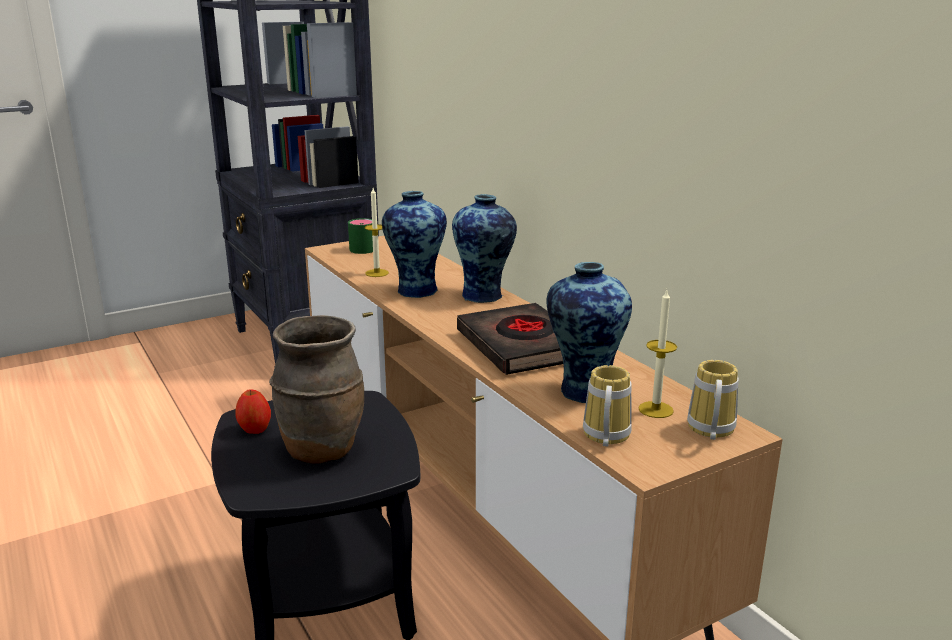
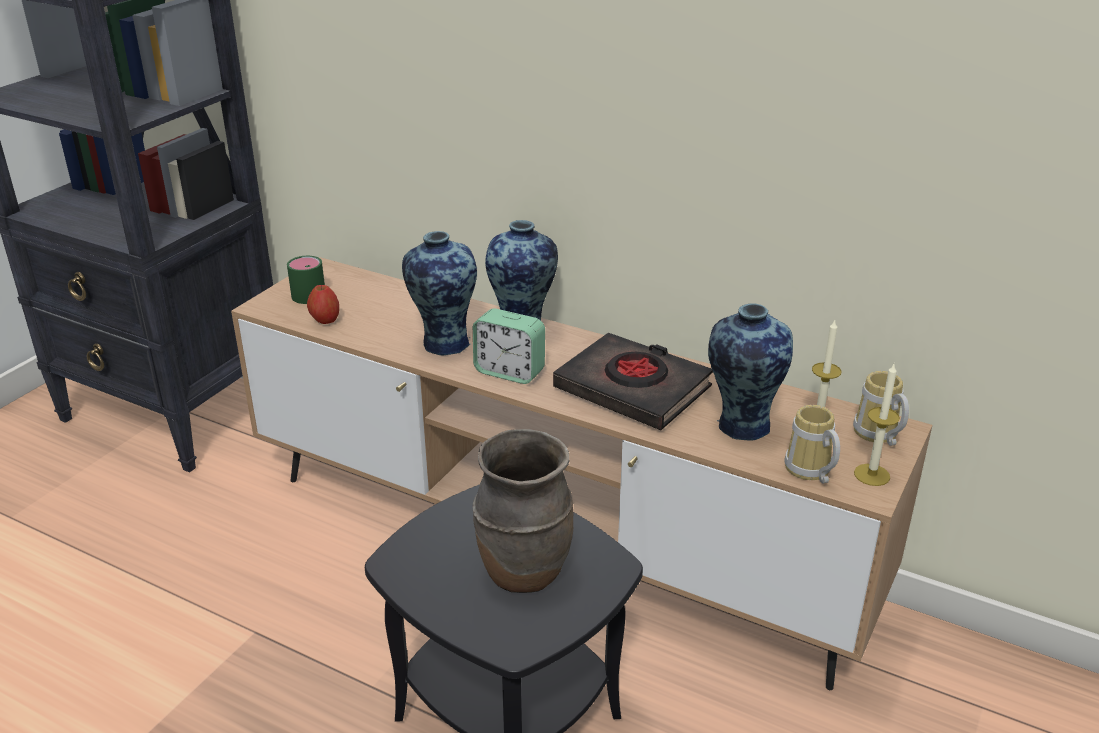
camera: 30 degrees left, 10 degrees up
apple [235,389,271,434] -> apple moved to [307,285,339,324]
candle [365,188,389,277] -> candle moved to [854,364,900,486]
none -> alarm clock [473,308,545,384]

